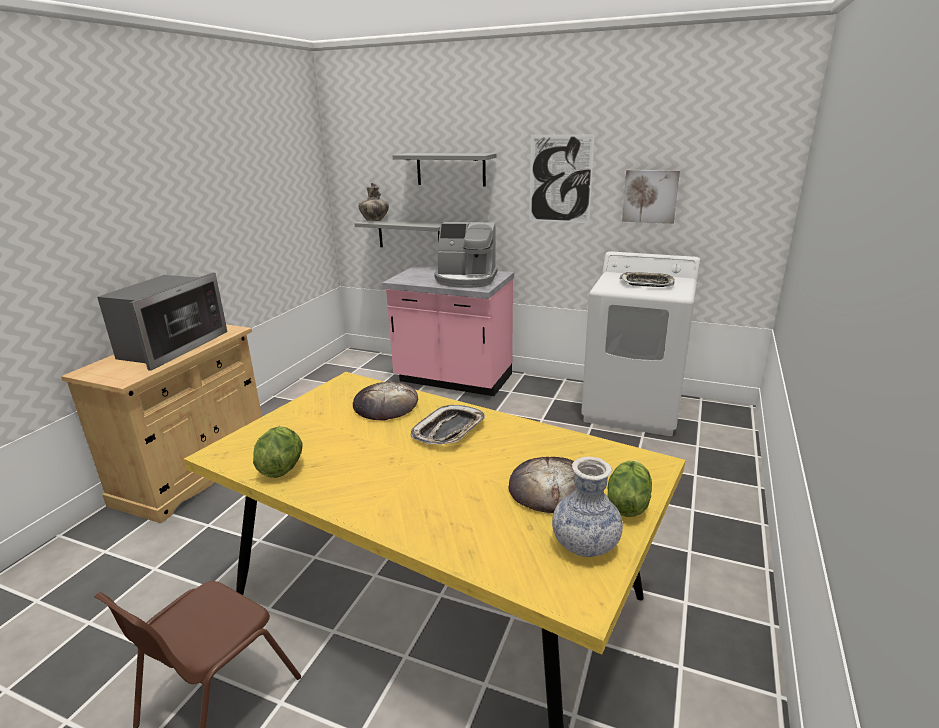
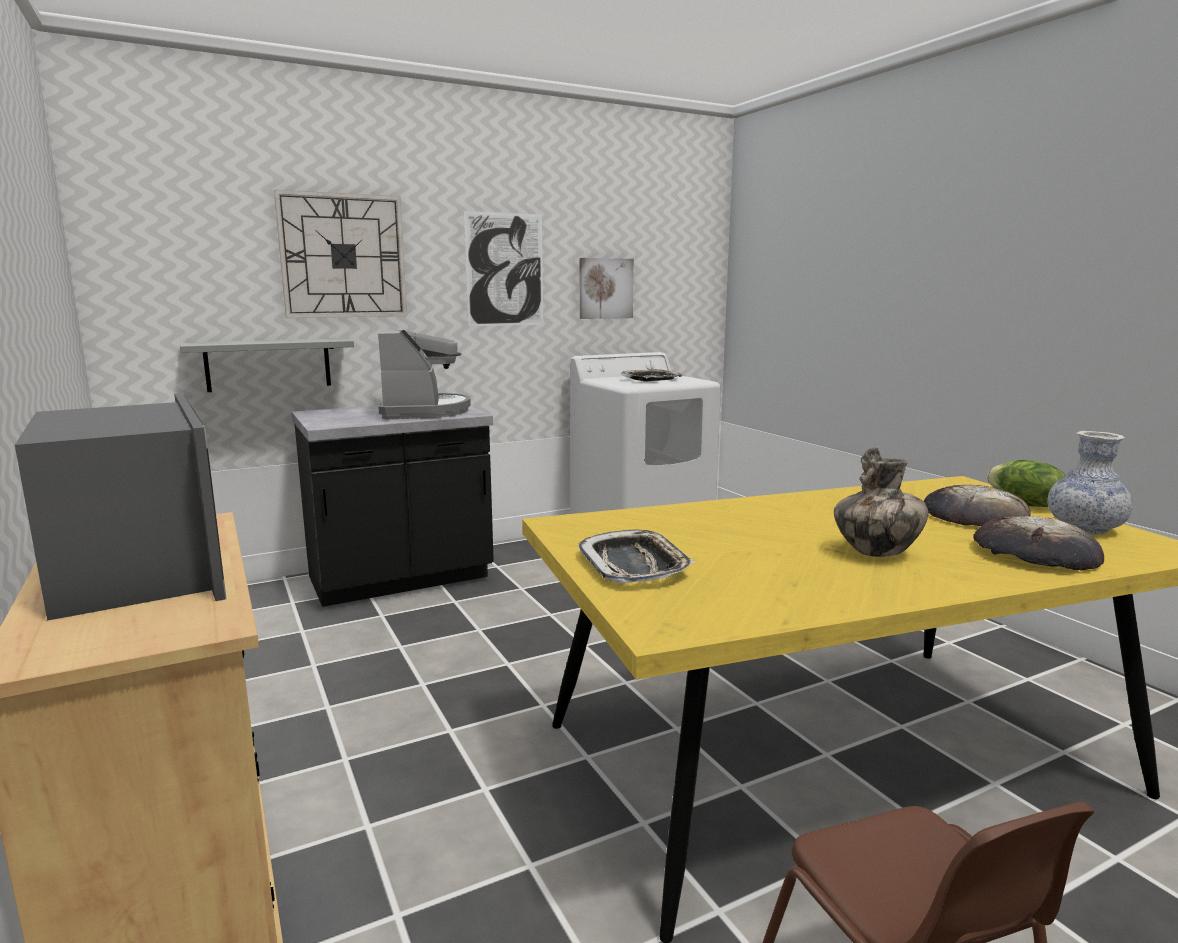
camera: 50 degrees left, 10 degrees down
lettuce [253,426,303,478] -> none
bread [353,381,418,421] -> bread moved to [973,516,1104,571]
vase [358,183,389,221] -> vase moved to [834,448,928,557]
pink counter [382,264,514,396] -> black counter [291,405,494,607]
grey shelf [393,153,497,187] -> wall clock [274,189,407,318]
tray [411,405,485,444] -> tray moved to [578,530,695,583]
coffee machine [434,222,498,288] -> coffee machine turned 60 degrees counterclockwise [378,329,471,419]

